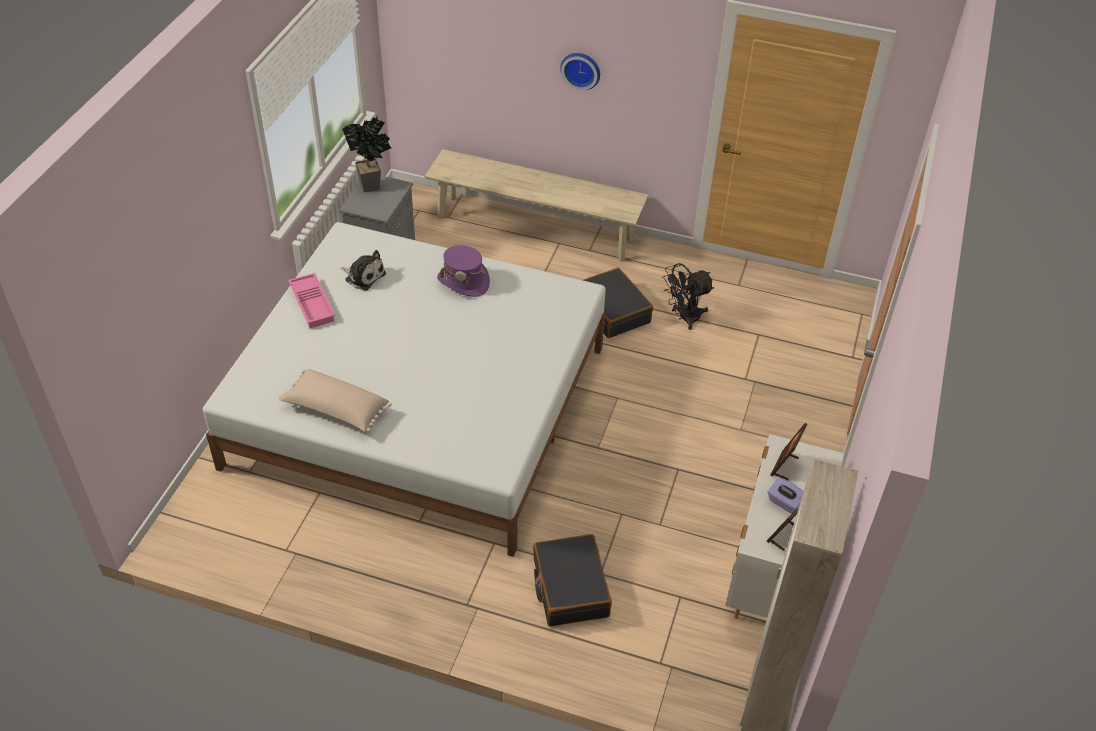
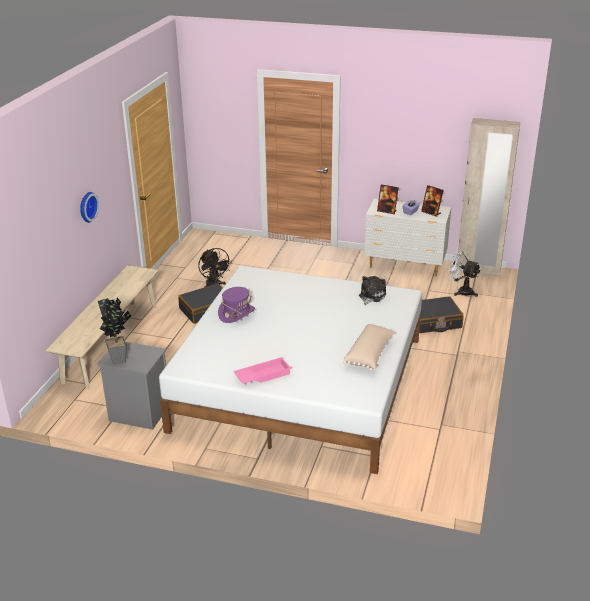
camera: 90 degrees left, 15 degrees down
plush toy [341,250,386,291] -> plush toy moved to [359,276,386,305]
none -> white fan [447,248,481,297]

